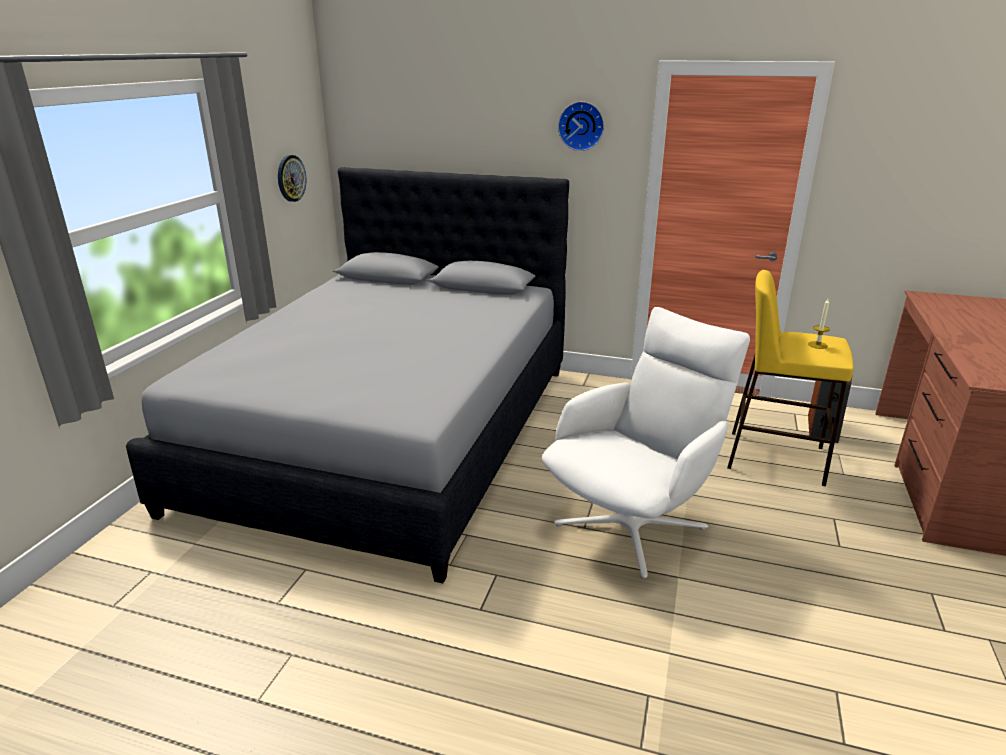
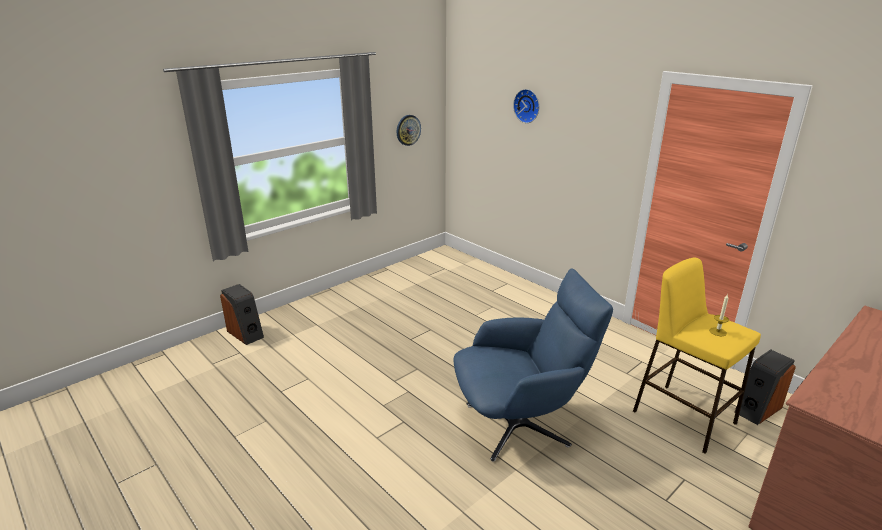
camera: 30 degrees right, 0 degrees up
grey bed [126,167,569,583] -> none
white armchair [542,307,750,579] -> blue armchair [454,269,613,462]
wall clock [558,101,604,151] -> wall clock moved to [513,89,539,123]
none -> speaker [220,284,264,345]

